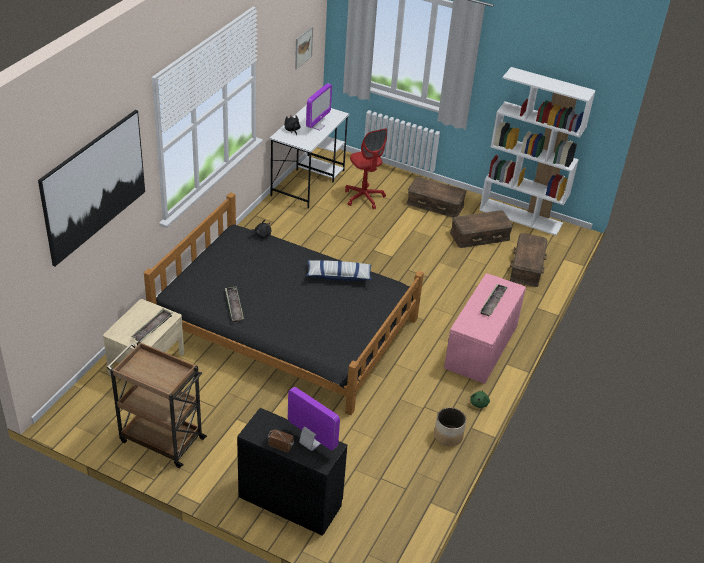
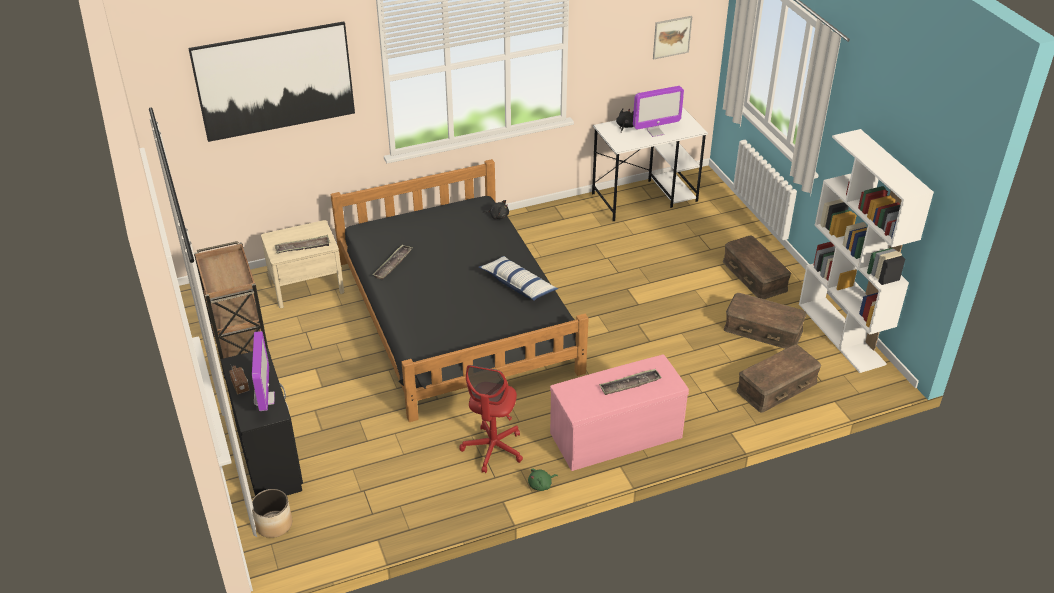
camera: 45 degrees right, 0 degrees up
red office chair [345,128,387,209] -> red office chair moved to [460,365,523,473]
planter [434,407,466,446] -> planter moved to [252,489,292,538]

